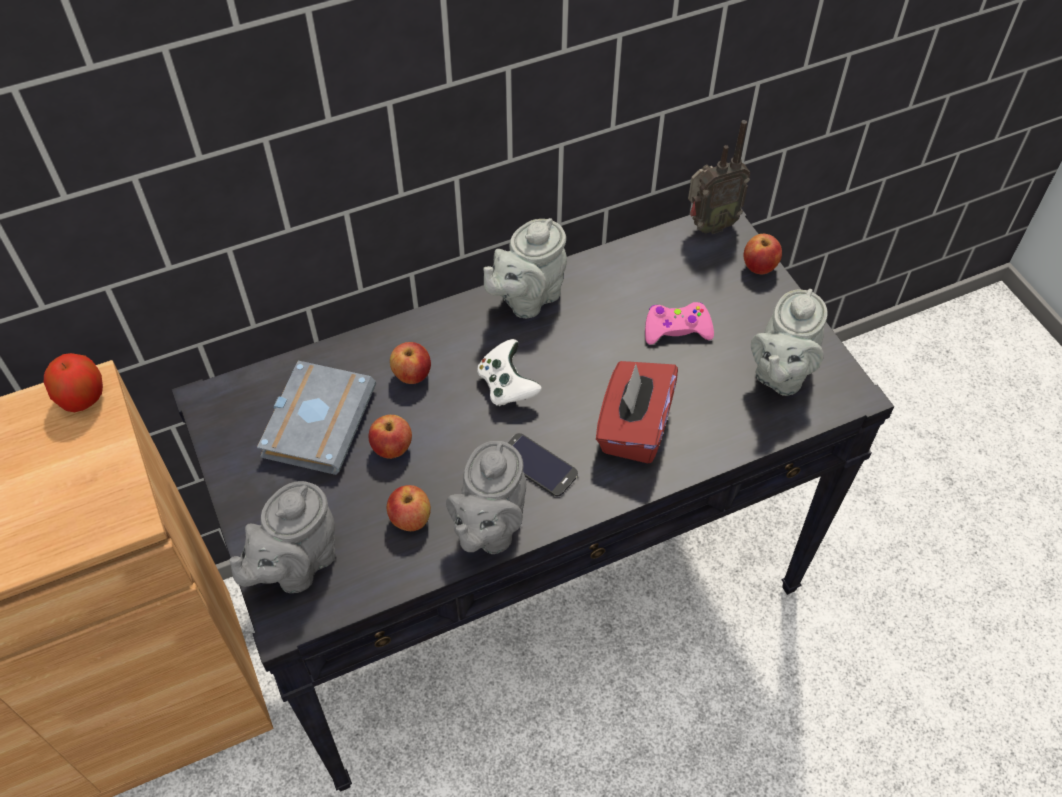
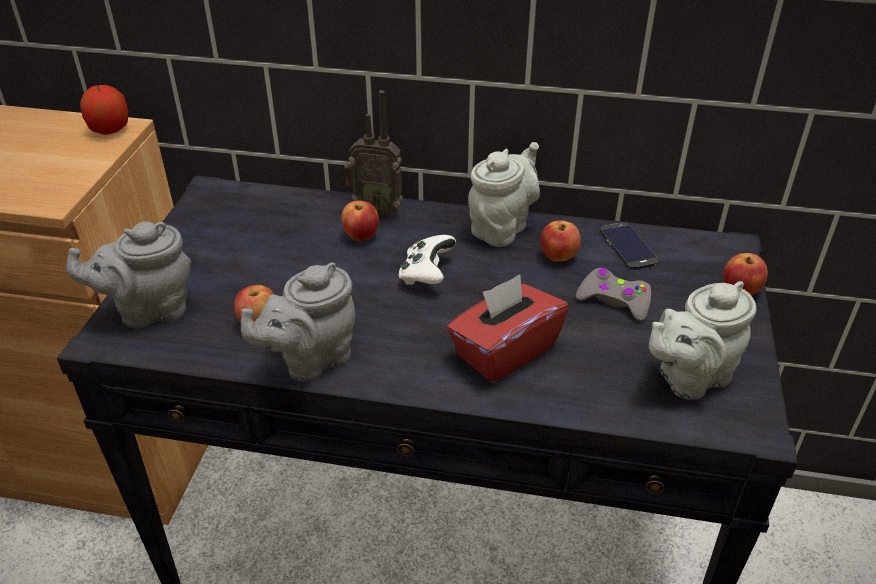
camera: 35 degrees right, 15 degrees down
grey book [257,361,376,475] -> none
apple [369,415,412,459] -> apple moved to [540,221,581,262]
grey teapot [483,218,567,318] -> grey teapot turned 135 degrees clockwise [468,142,540,247]
phone [507,433,578,497] -> phone moved to [600,222,659,270]
pink game controller [645,302,714,345] -> grey game controller [576,268,651,321]
radio [688,120,750,234] -> radio moved to [344,90,403,218]

